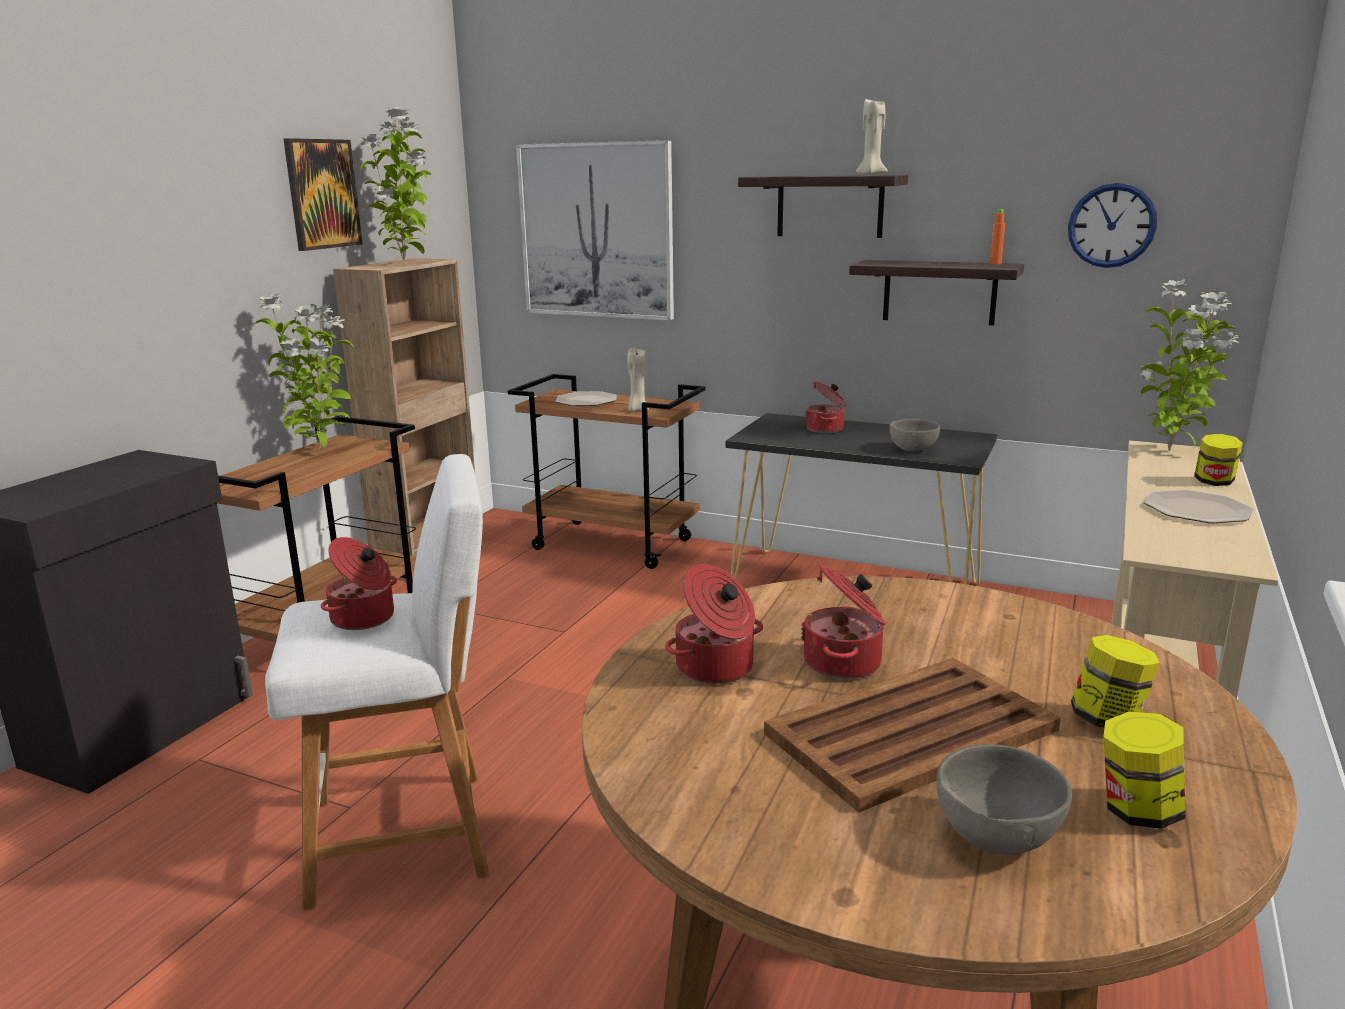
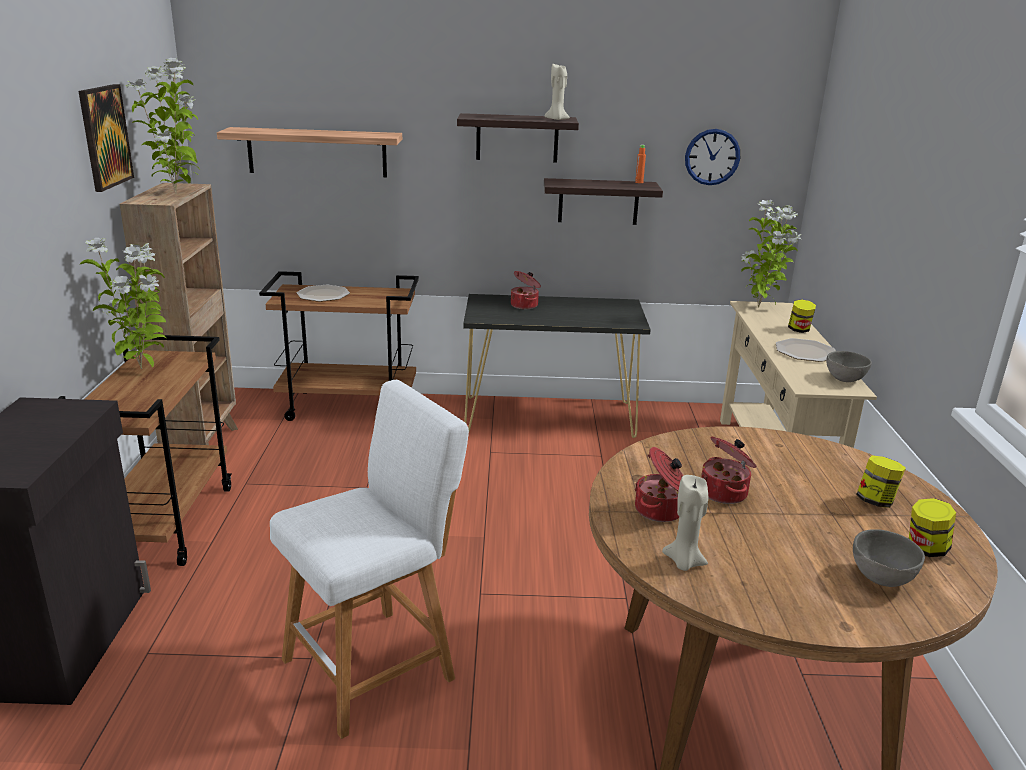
camera: 25 degrees left, 5 degrees up
cooking pot [321,537,397,630] -> none
picture [516,140,674,321] -> shelf [217,127,402,177]
beige candle [627,348,649,412] -> beige candle moved to [662,475,708,571]
brown tray [764,658,1061,812] -> none
grey bowl [889,419,940,451] -> grey bowl moved to [826,351,872,382]

